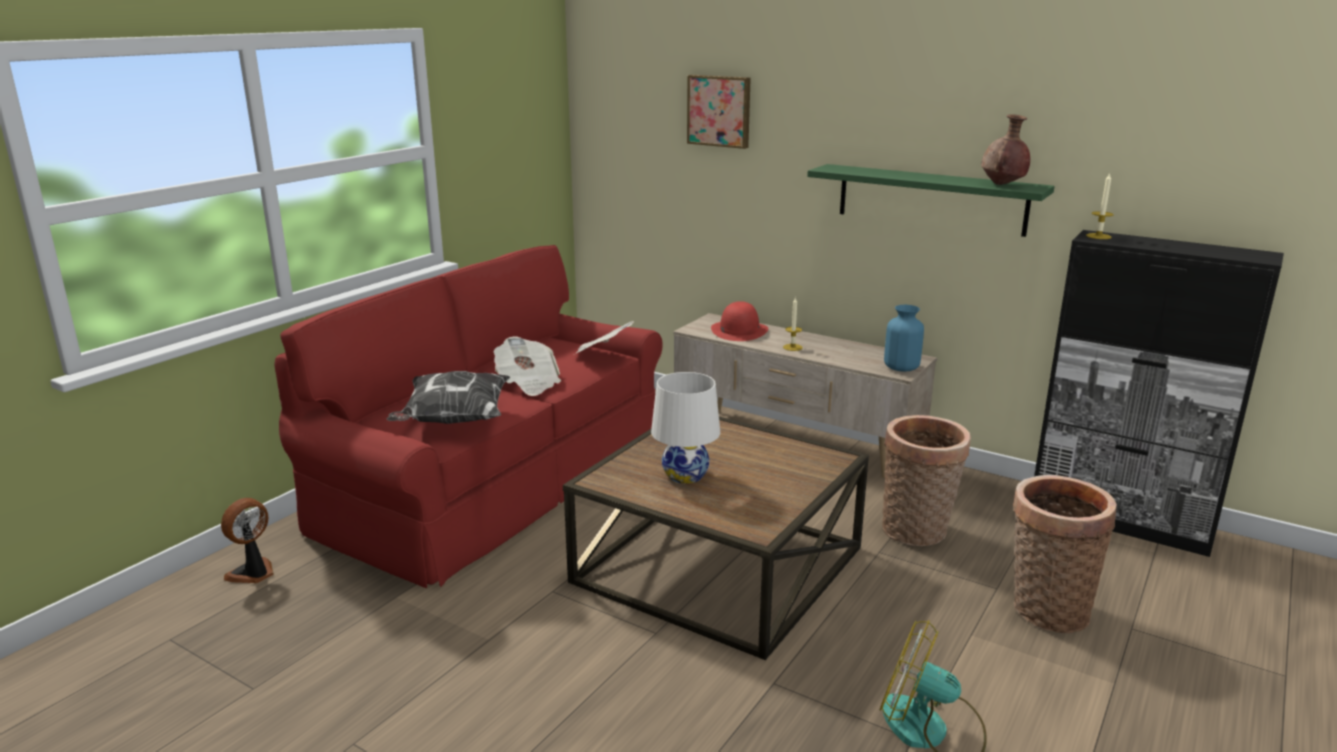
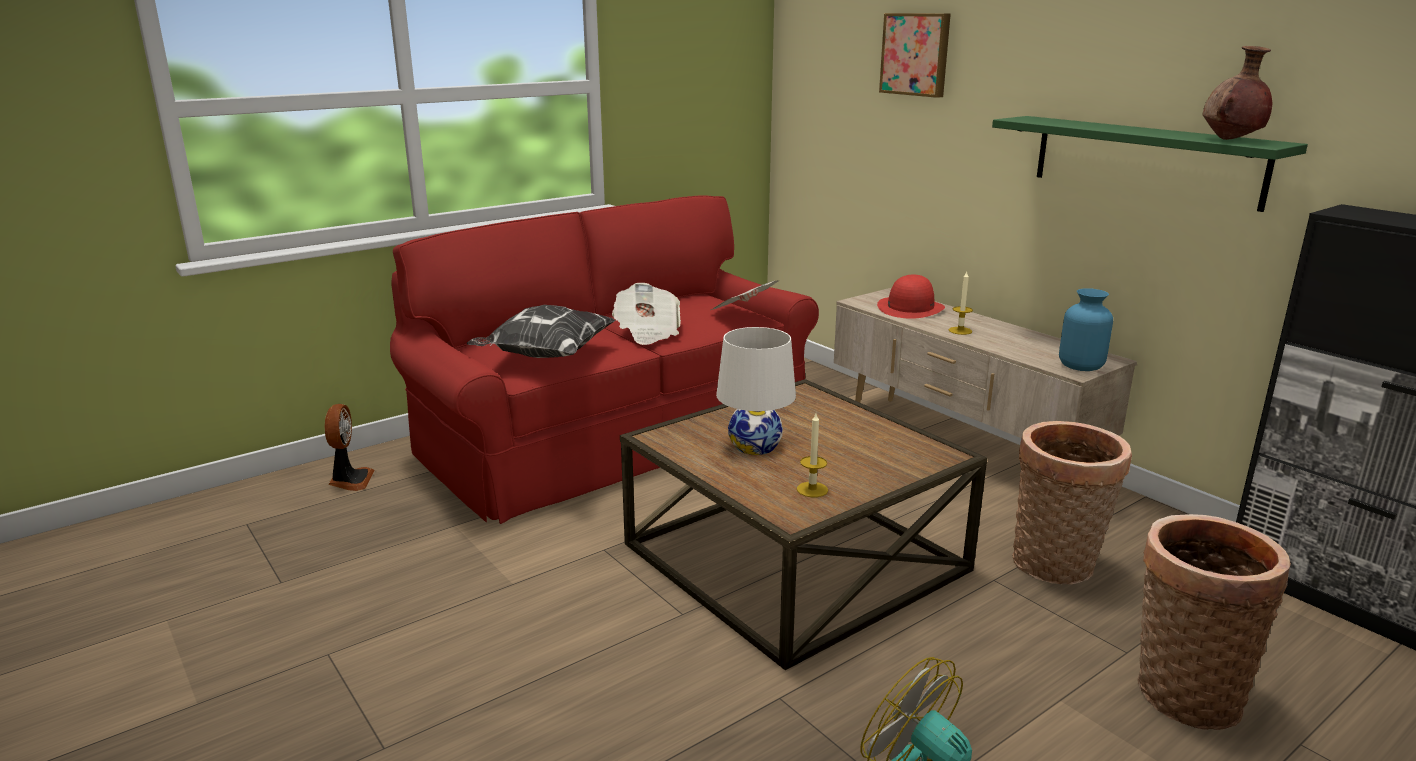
camera: 20 degrees right, 0 degrees up
fan [221,498,274,583] -> fan turned 120 degrees clockwise [325,404,375,491]
candle [1086,172,1114,239] -> candle moved to [797,414,828,497]

